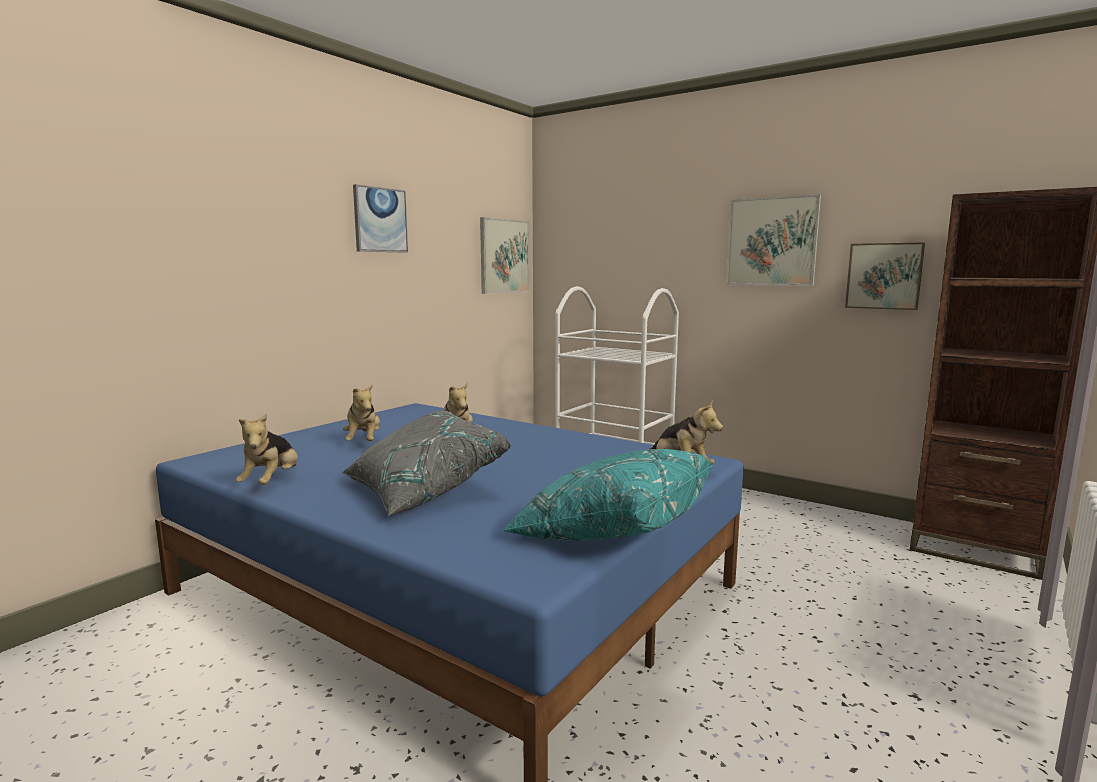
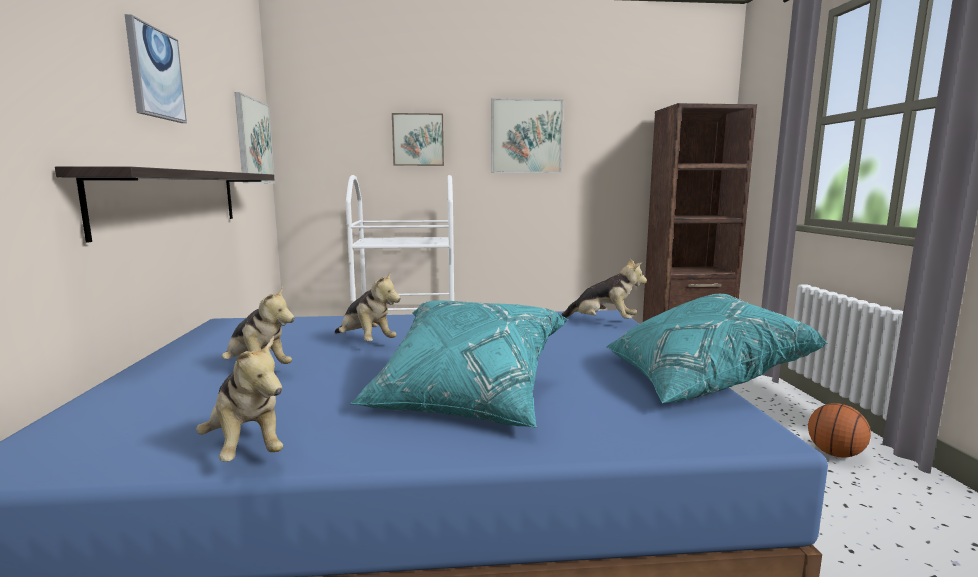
camera: 40 degrees left, 0 degrees up
grey pillow [342,411,512,516] -> turquoise pillow [350,300,569,428]
picture [845,243,925,310] -> picture moved to [392,113,444,166]
none -> shelf [55,166,274,243]
none -> basketball [808,403,871,458]

